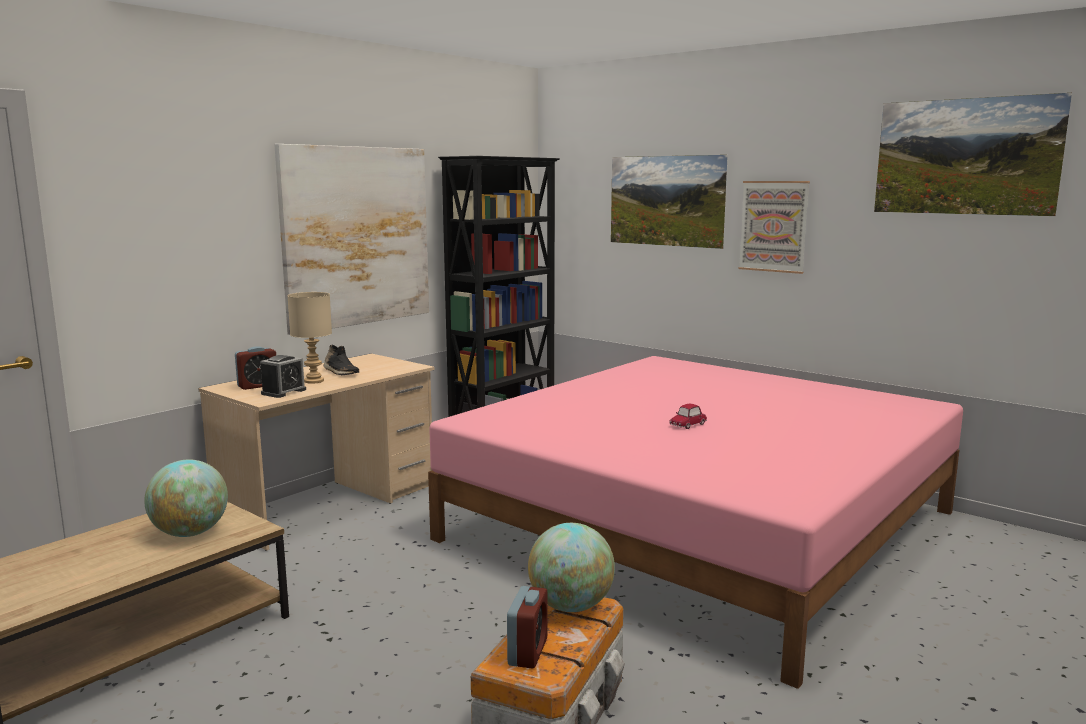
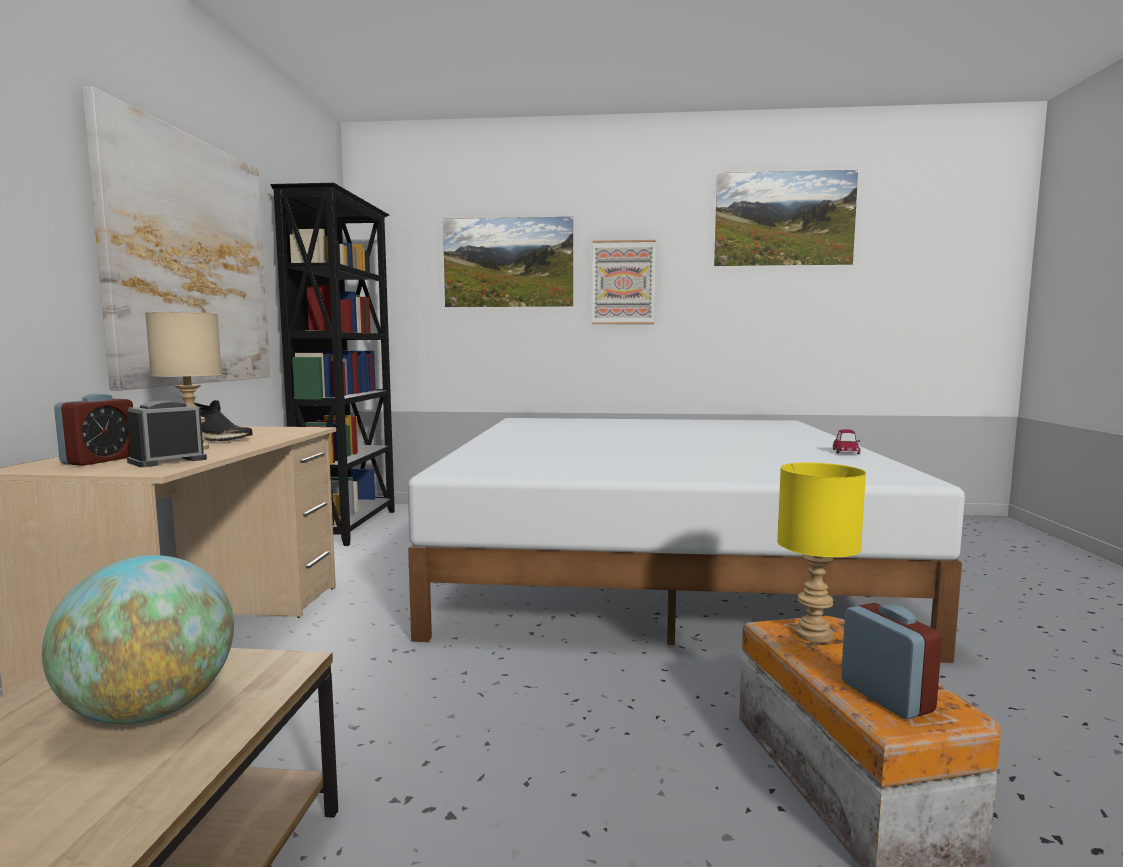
camera: 35 degrees left, 5 degrees down
alarm clock [260,355,306,398] -> alarm clock turned 135 degrees counterclockwise [127,401,207,467]
pink bed [428,356,963,689] -> white bed [408,418,965,663]
globe [528,523,615,612] -> yellow table lamp [777,463,866,643]
toy car [669,404,707,429] -> toy car moved to [833,429,860,454]

